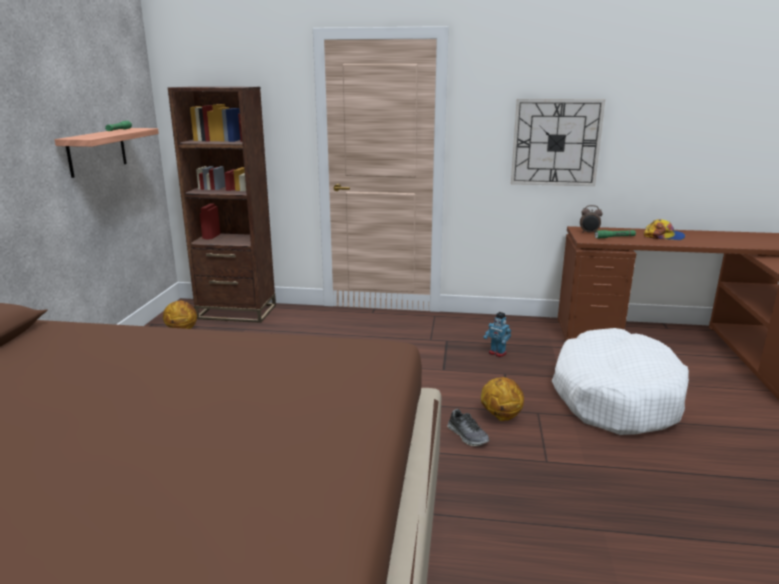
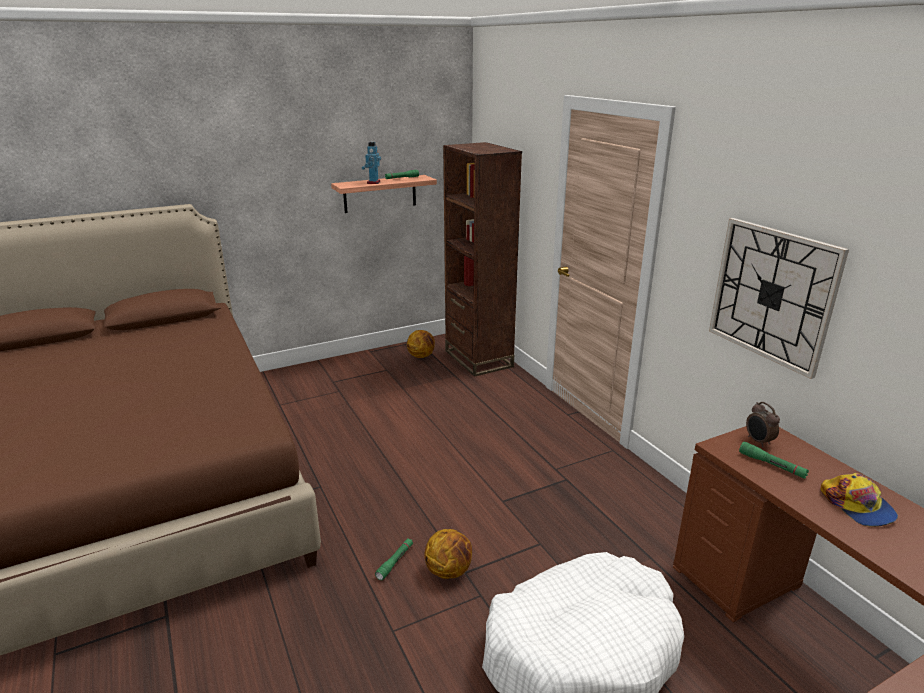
camera: 55 degrees right, 5 degrees up
shoe [447,409,489,446] -> green flashlight [375,538,413,580]
toy robot [483,312,511,357] -> toy robot moved to [362,142,381,184]

